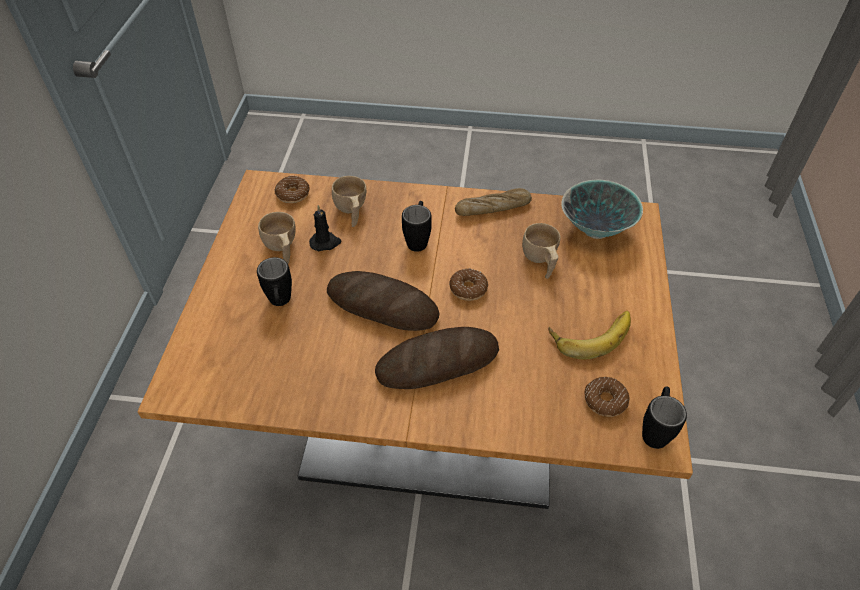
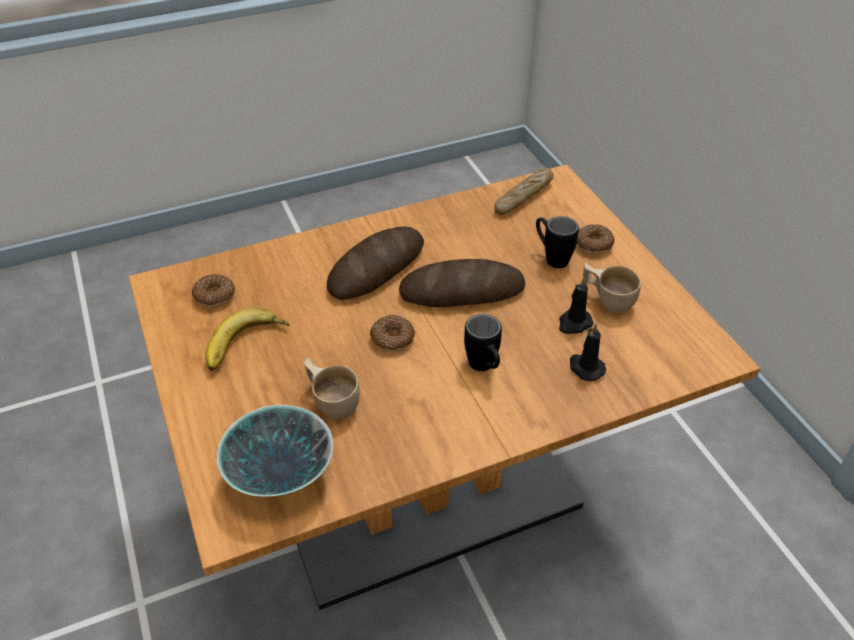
camera: 150 degrees right, 5 degrees down
donut [274,176,310,203] -> donut moved to [576,224,615,254]
beige cup [332,176,366,227] -> black candle [570,323,606,381]
bread [455,188,532,216] -> bread moved to [494,167,554,215]
black mug [642,386,687,449] -> none

